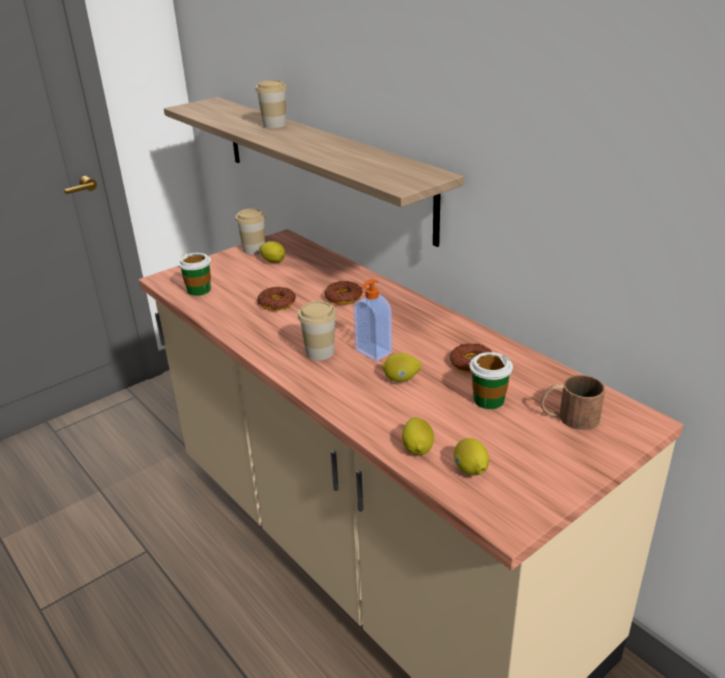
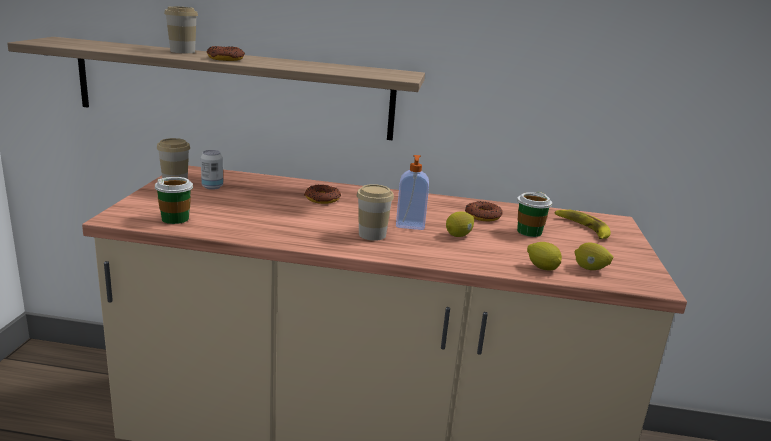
camera: 45 degrees left, 10 degrees down
donut [257,287,296,311] -> donut moved to [207,46,245,61]
lemon [259,241,285,263] -> can [201,150,223,190]
brown mug [540,375,605,430] -> banana [555,210,611,240]

